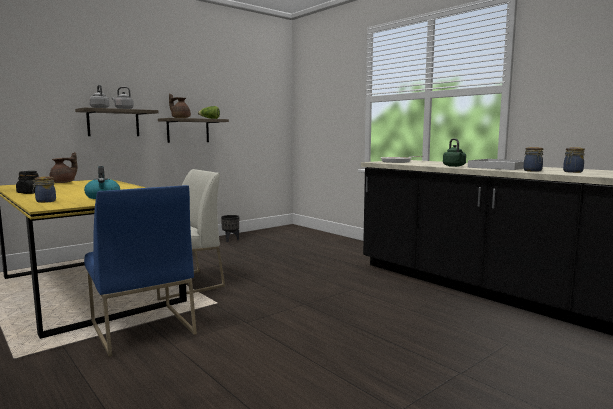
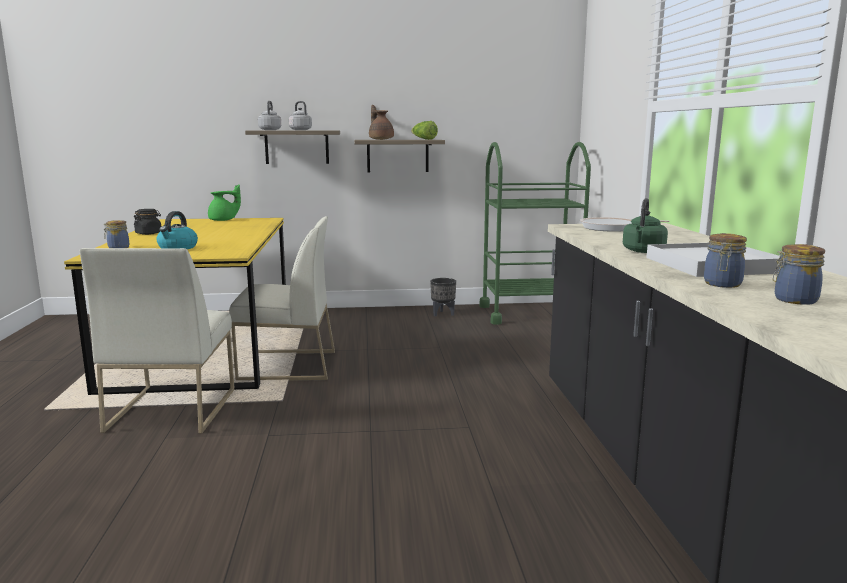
camera: 35 degrees right, 5 degrees up
brown teapot [49,152,77,183] -> green teapot [208,184,241,221]
blue chair [84,185,197,357] -> white chair [80,248,234,433]
none -> green cart [479,142,591,325]

